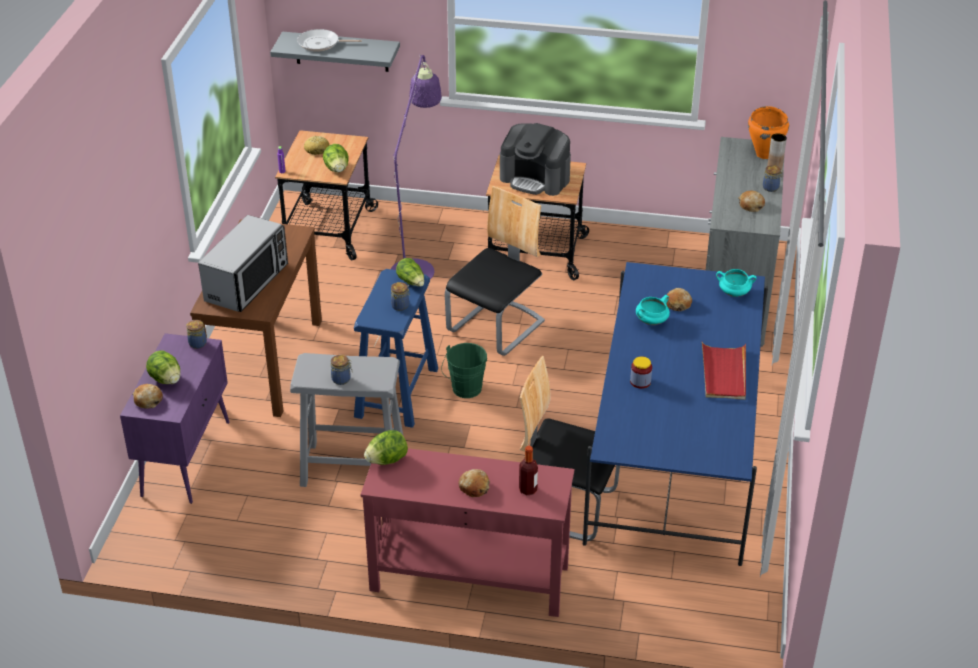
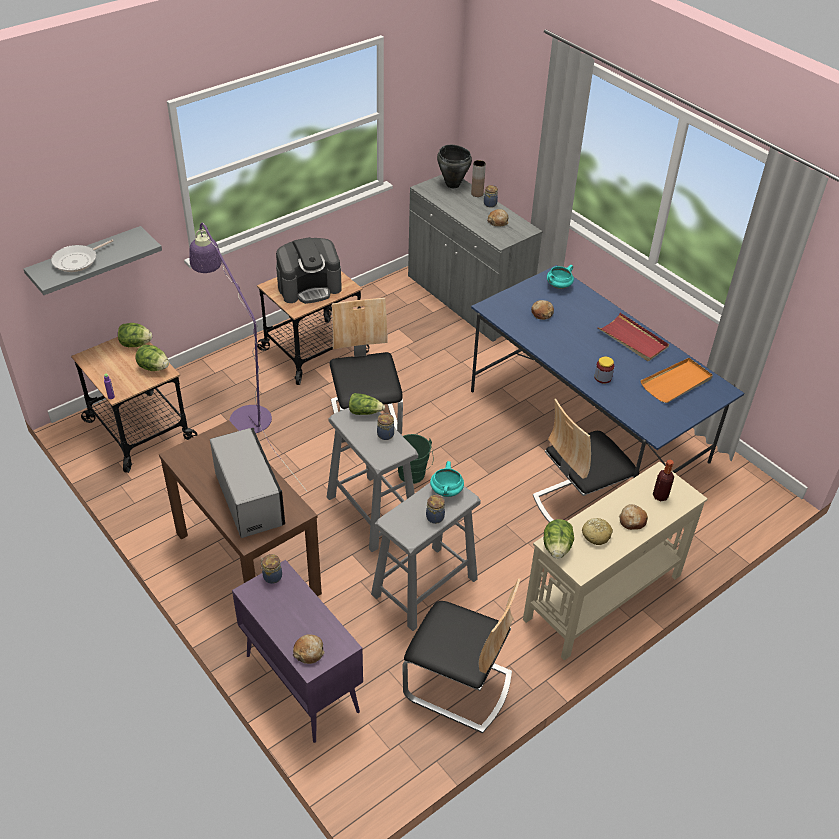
camera: 50 degrees left, 5 degrees up
lettuce [146,350,180,384] -> lettuce moved to [118,323,152,347]
bread [304,136,329,155] -> bread moved to [582,518,613,545]
blue stool [354,269,438,428] -> grey stool [327,408,418,552]
red console table [360,448,574,617] -> beige console table [523,462,708,660]
turquoise cooking pot [636,295,670,325] -> turquoise cooking pot moved to [430,461,464,497]
orange cooking pot [748,106,789,159] -> black cooking pot [437,145,472,188]
none -> chair [402,578,520,733]
none -> orange tray [641,358,713,403]

